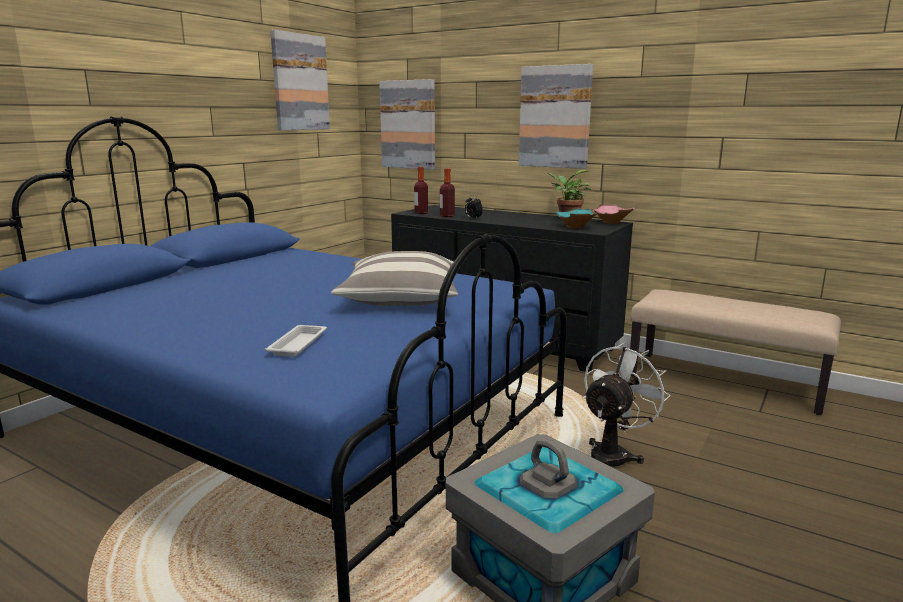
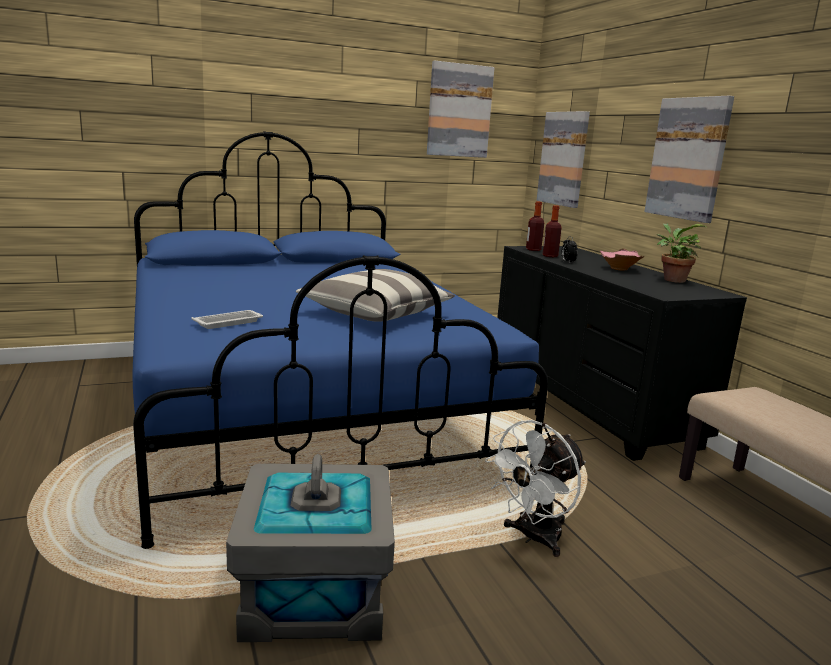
camera: 35 degrees right, 0 degrees up
turquoise bowl [555,207,597,229] -> none
white fan [583,342,670,467] -> white fan turned 150 degrees clockwise [485,420,586,557]
pink bowl [592,204,634,224] -> pink bowl moved to [600,248,644,270]

